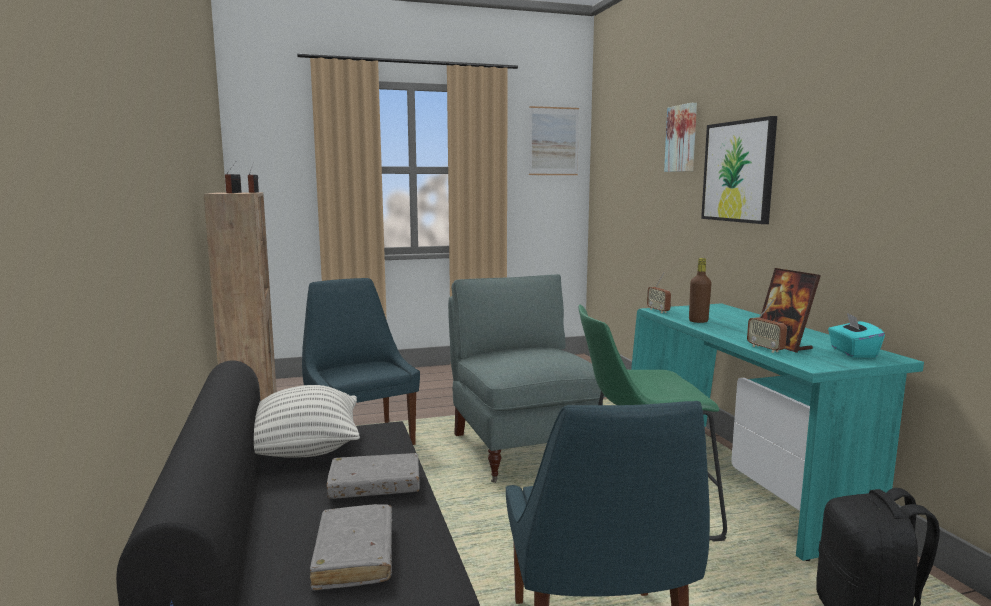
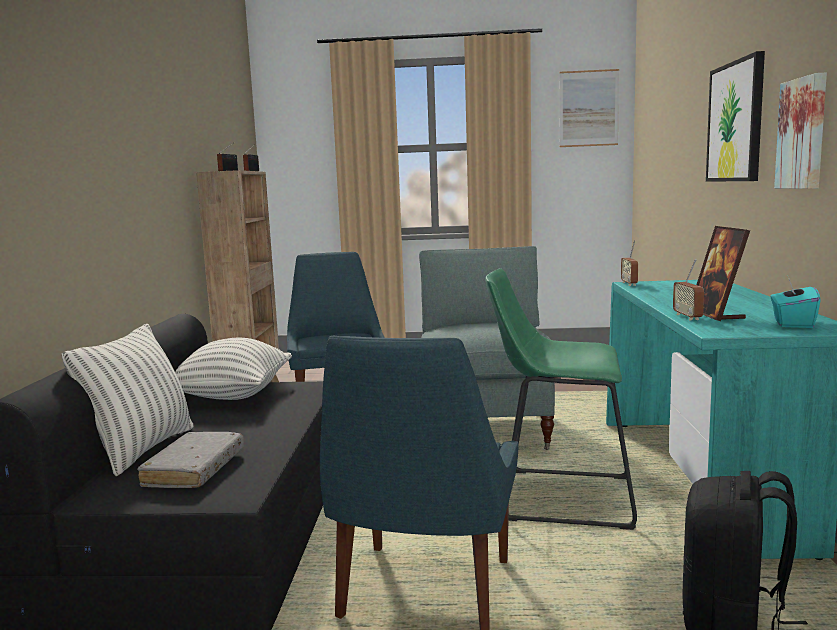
camera: 20 degrees right, 0 degrees up
grey book [327,453,420,499] -> none
picture [664,103,697,172] -> picture moved to [774,73,827,189]
brown bottle [689,258,711,323] -> none
none -> pillow [62,324,193,476]

